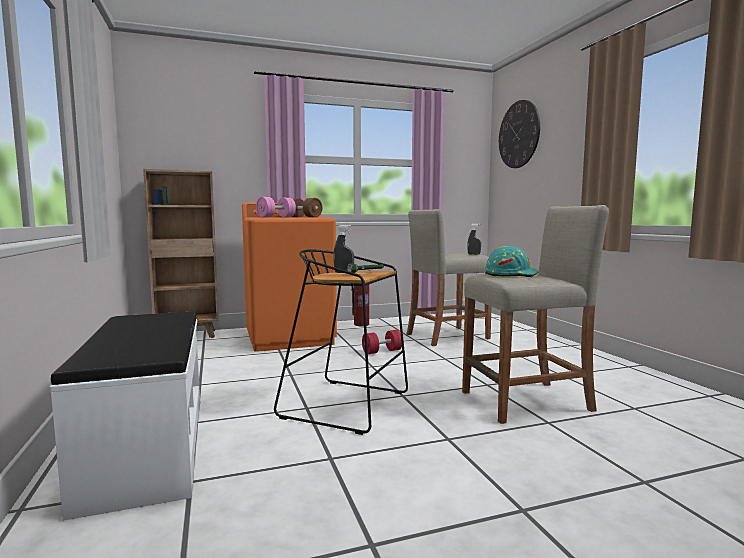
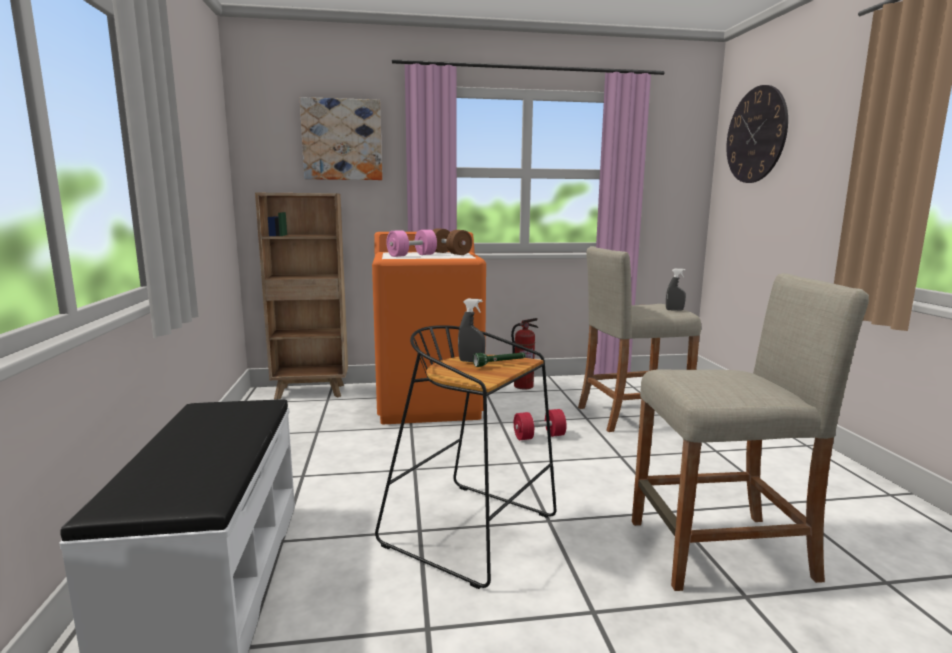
camera: 10 degrees right, 5 degrees up
turquoise hard hat [485,246,538,278] -> none
none -> picture [300,97,382,180]

